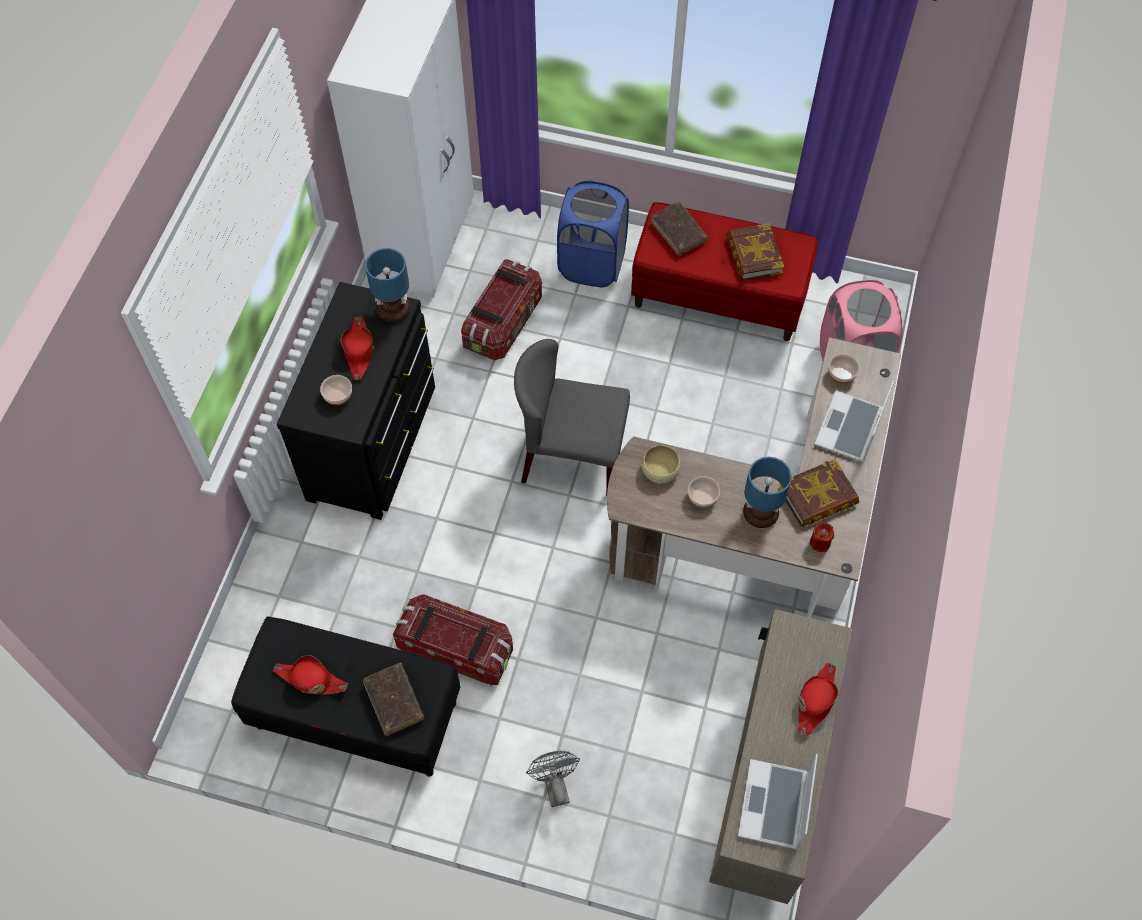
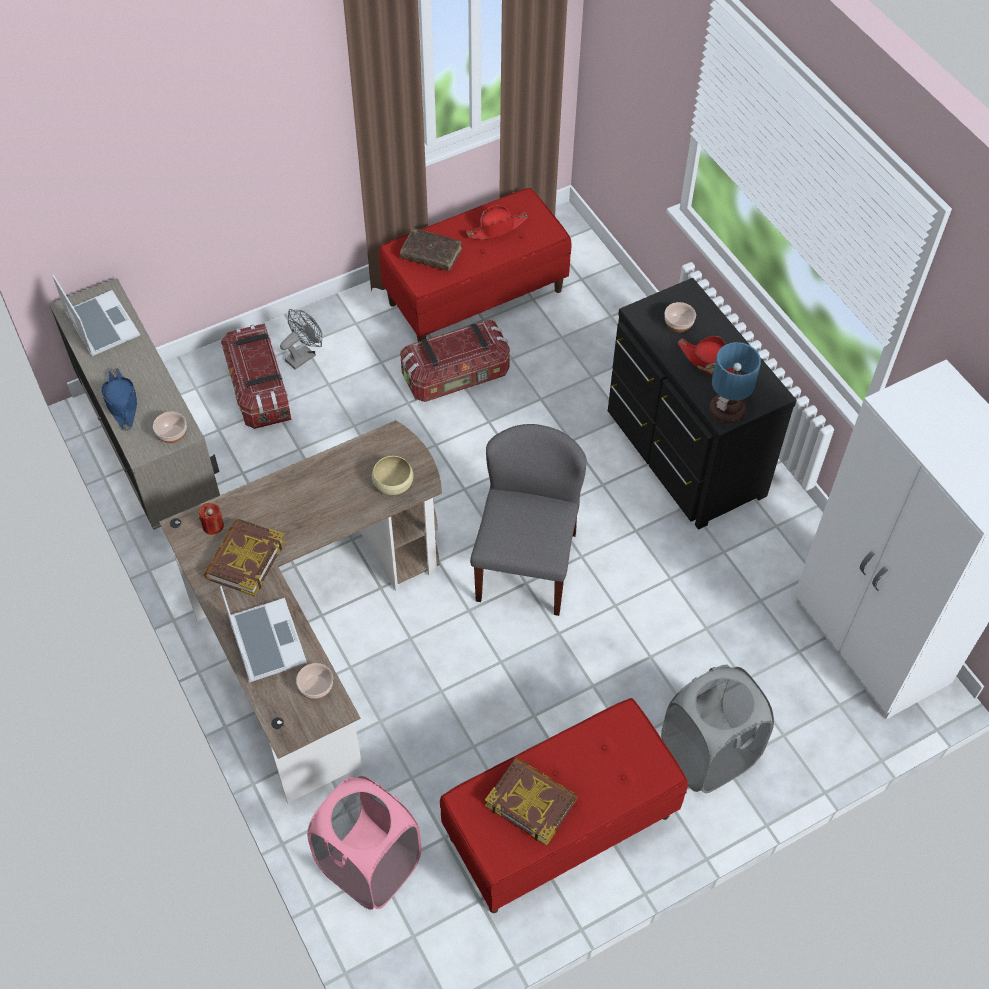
camera: 135 degrees right, 5 degrees down
black bench [231,617,460,777] -> red bench [379,188,571,342]
storage box [461,259,542,360] -> storage box moved to [221,324,292,429]
grey chair [514,339,630,496] -> grey chair turned 45 degrees counterclockwise [470,424,587,616]
grey fan [526,751,580,807] -> grey fan turned 75 degrees counterclockwise [280,309,322,370]
blue laundry basket [557,181,629,287] -> grey laundry basket [661,665,774,793]
brown book [651,202,708,256] -> none
bowl [688,476,720,508] -> bowl moved to [153,412,187,443]
table lamp [743,457,792,528] -> none
red hat [798,663,838,737] -> blue hat [101,368,137,431]

